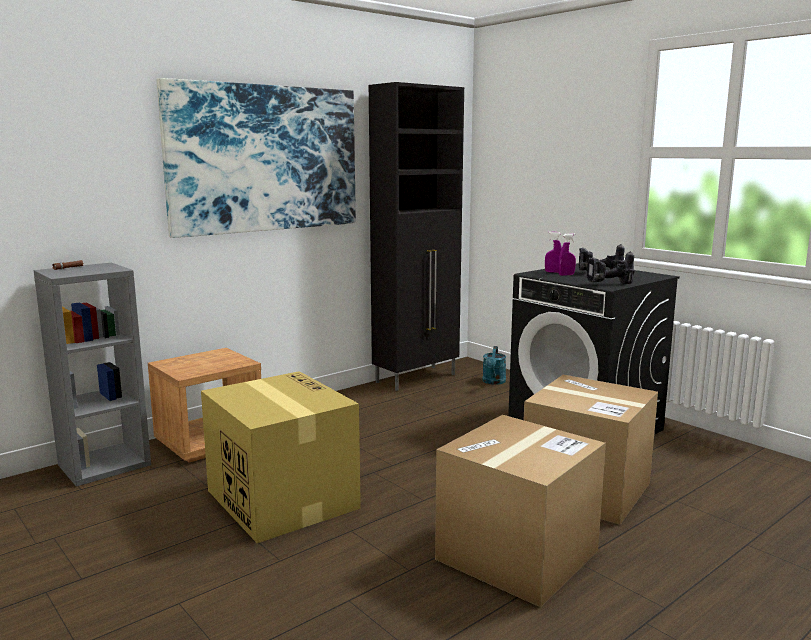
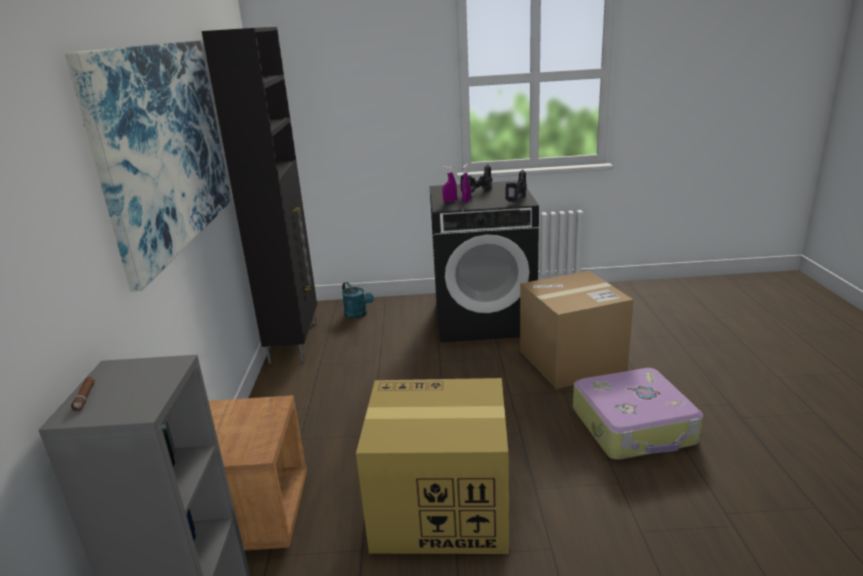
camera: 50 degrees left, 10 degrees up
cardboard box [435,415,606,608] -> suitcase [573,368,703,460]

